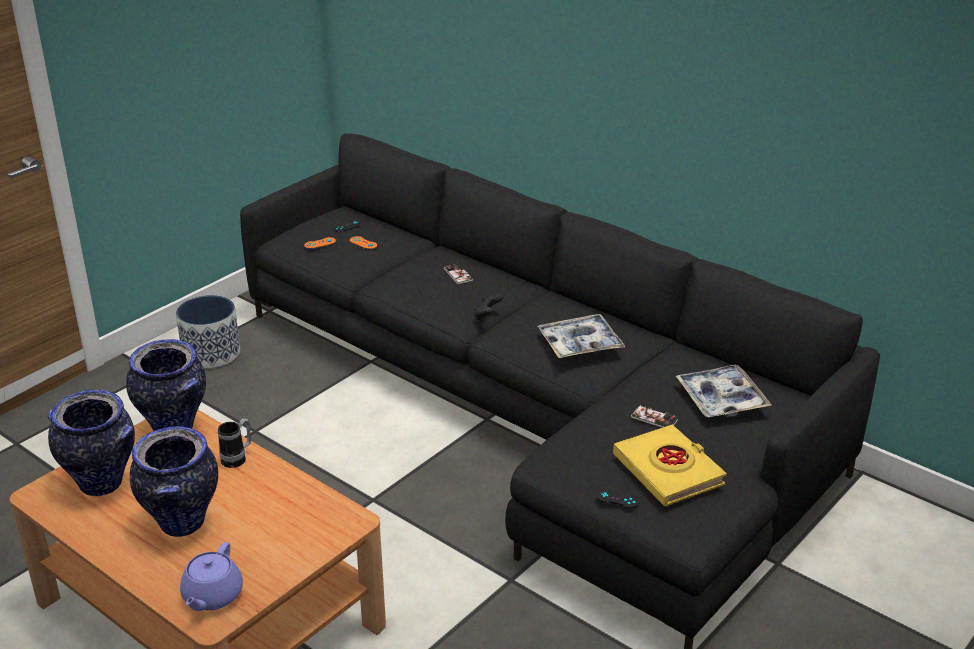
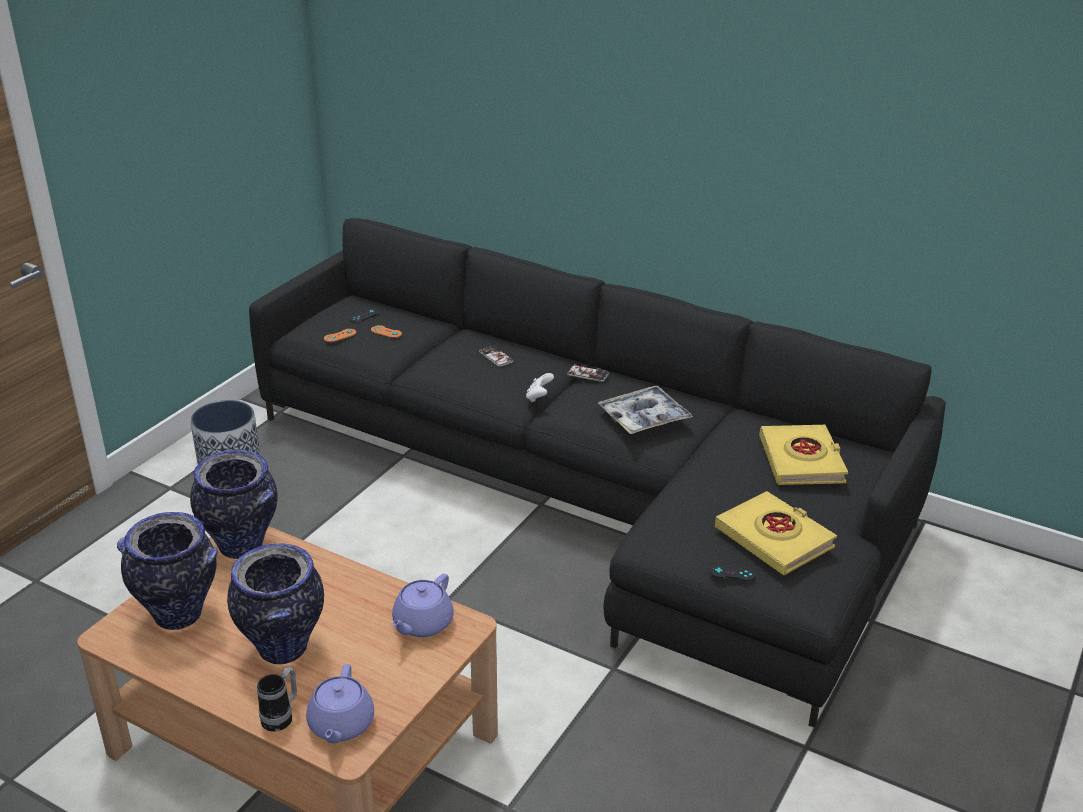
camera: 10 degrees left, 0 degrees up
mug [218,418,251,468] -> mug moved to [257,667,297,732]
black game controller [474,294,503,320] -> white game controller [526,373,554,402]
phone [631,405,678,428] -> phone moved to [567,364,609,382]
tray [676,365,771,418] -> yellow book [759,425,848,485]
none -> purple teapot [391,574,454,637]

